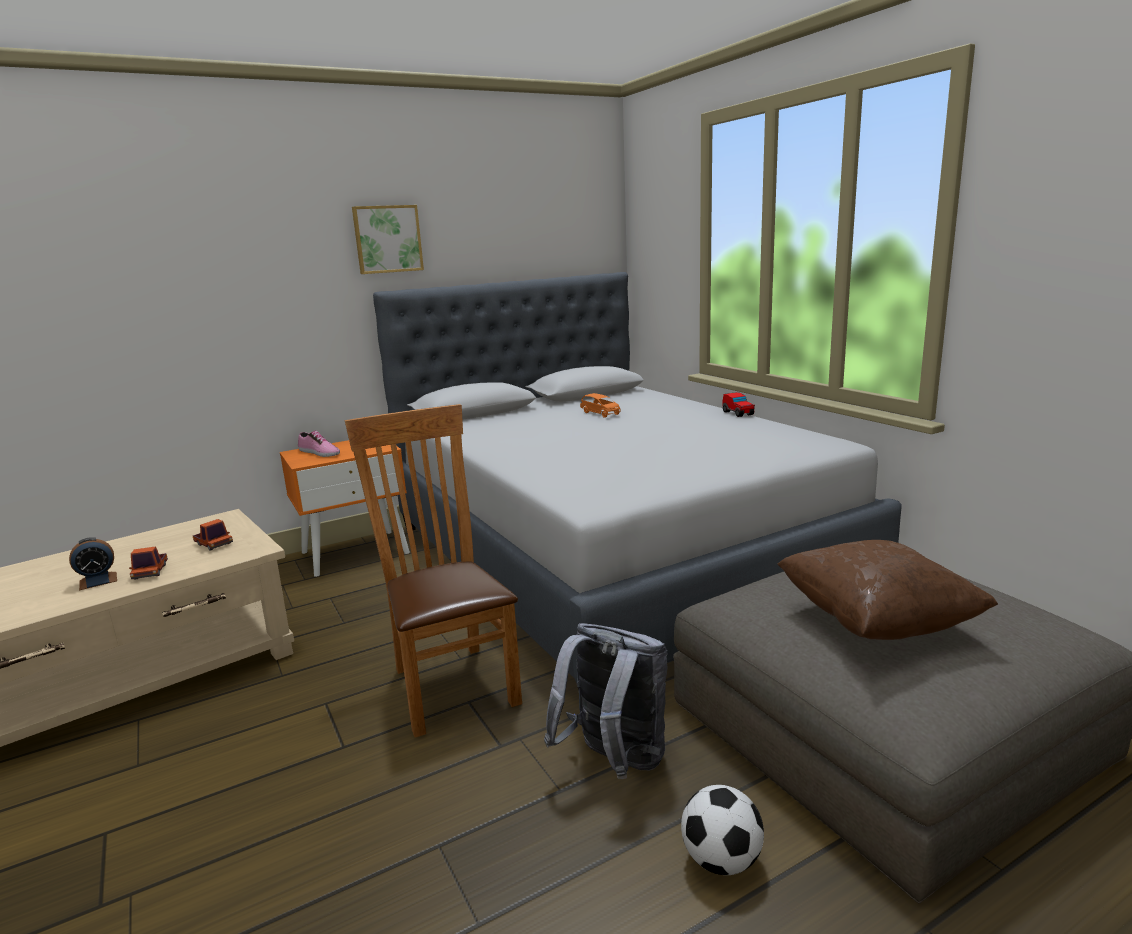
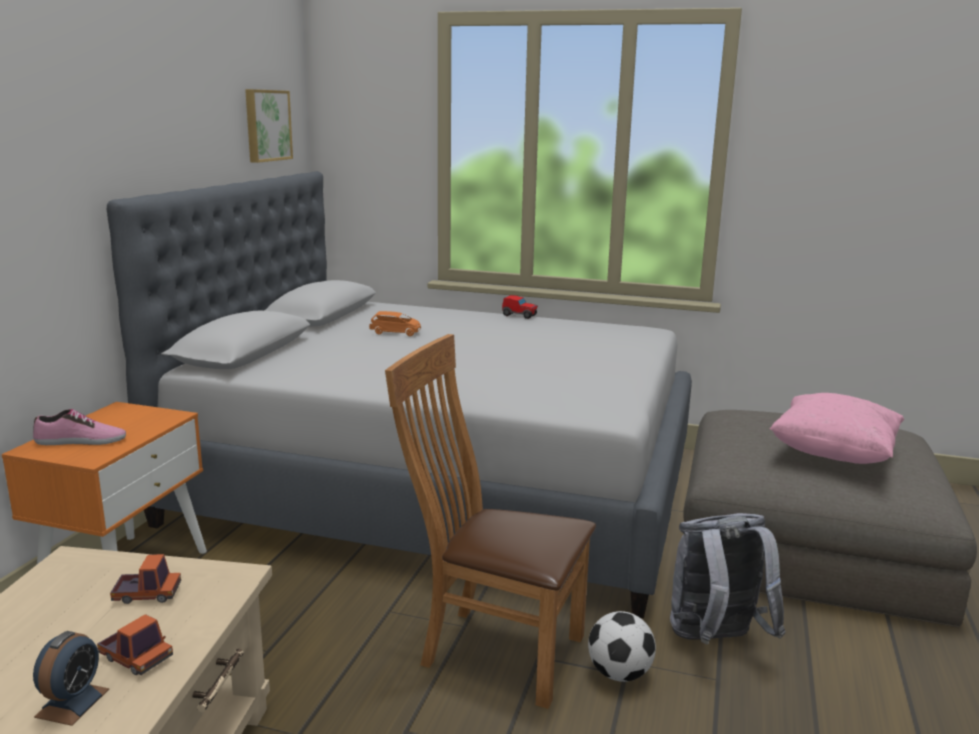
camera: 45 degrees left, 0 degrees up
picture [352,205,424,274] -> picture moved to [245,89,293,163]
football [681,785,764,875] -> football moved to [588,611,656,682]
brown pillow [778,540,998,640] -> pink pillow [770,393,904,464]

